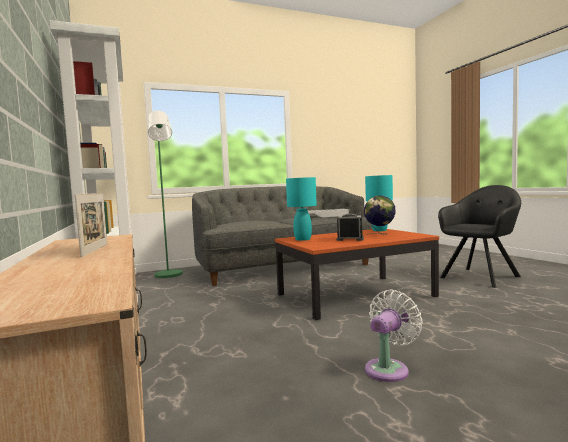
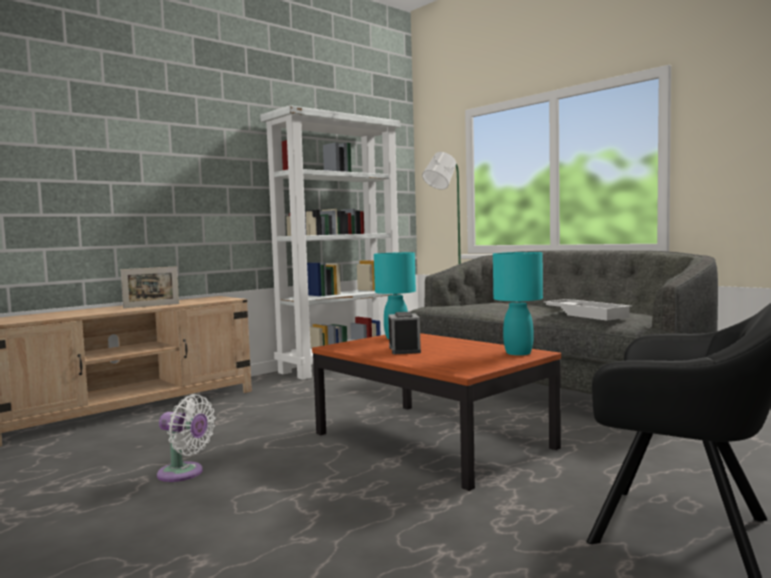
camera: 70 degrees right, 0 degrees up
globe [364,195,396,235] -> none

